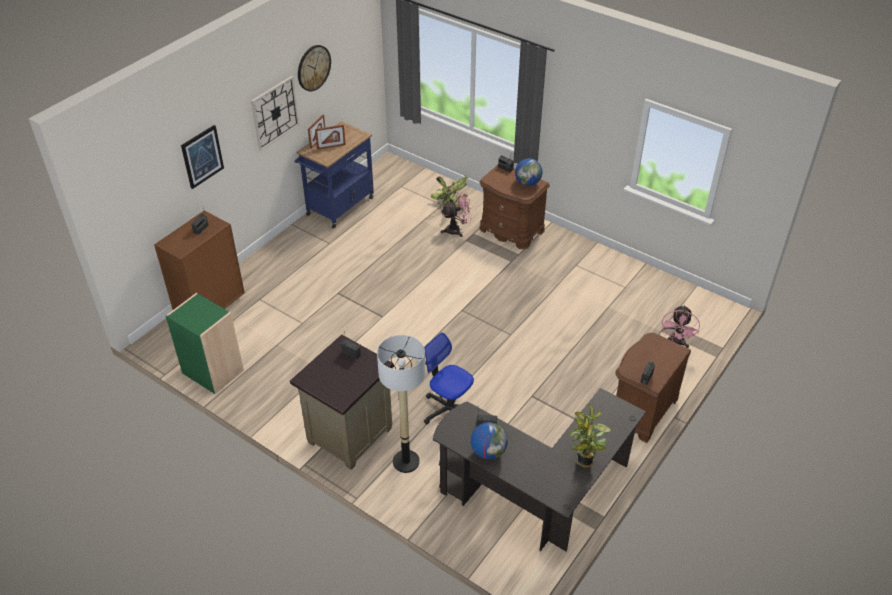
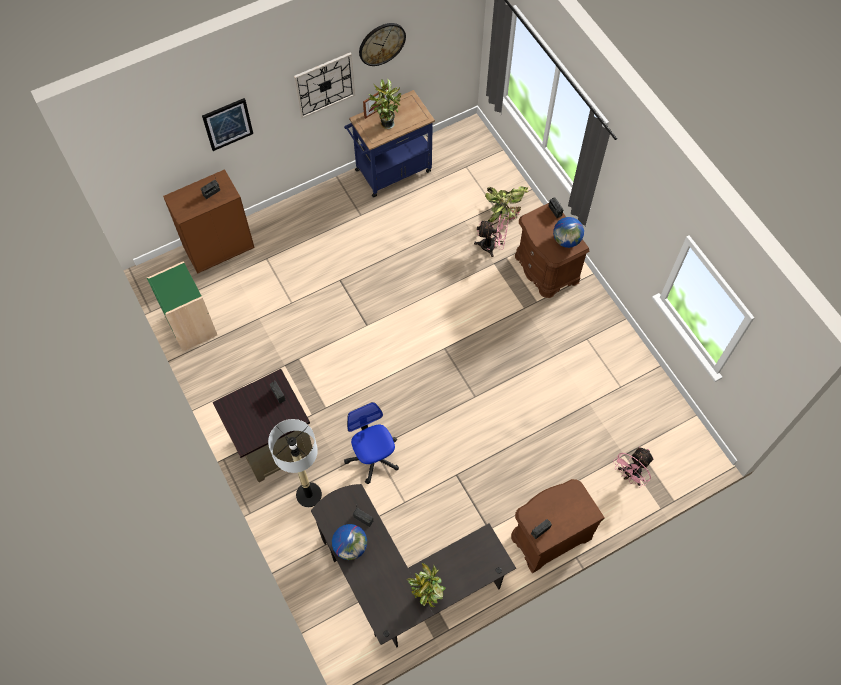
camera: 25 degrees right, 20 degrees up
picture frame [315,125,346,150] -> potted plant [369,79,401,129]

